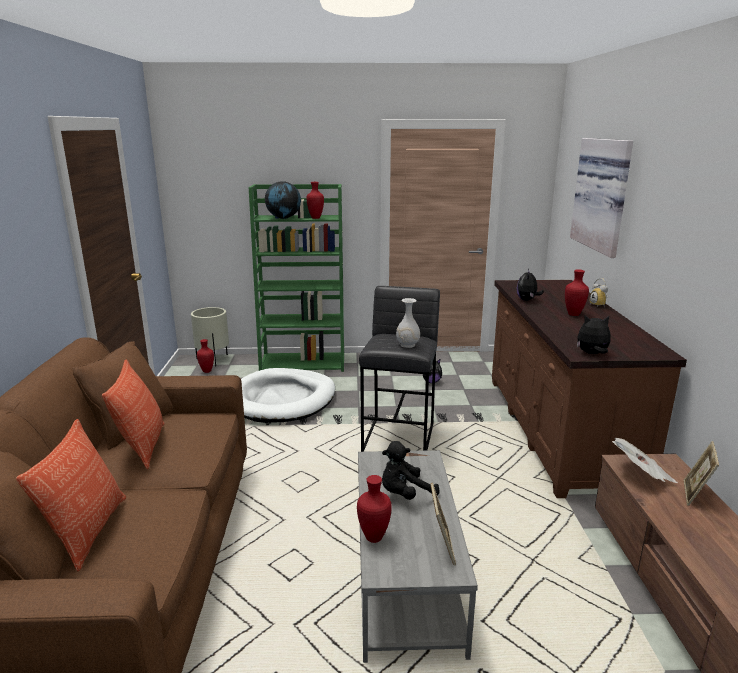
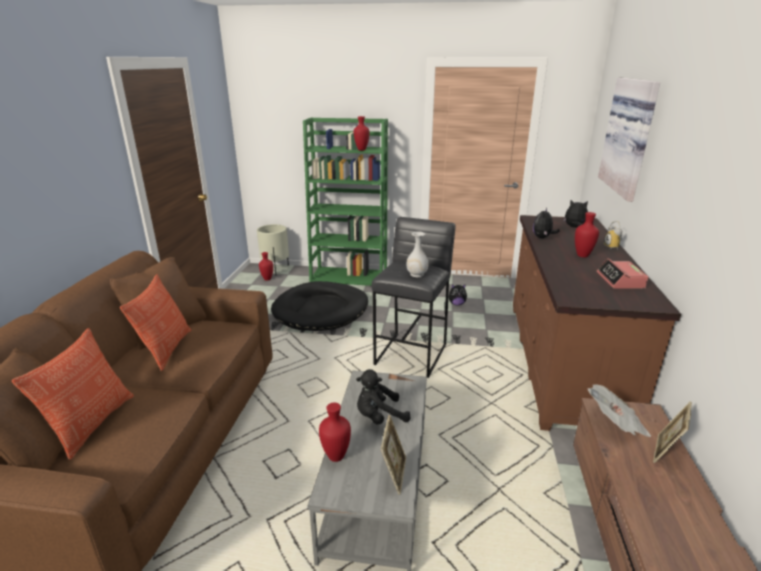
camera: 10 degrees right, 5 degrees up
white dog bed [241,368,335,423] -> black dog bed [271,281,368,331]
globe [265,181,301,219] -> none
plush toy [577,315,610,354] -> plush toy moved to [563,200,588,228]
none -> alarm clock [597,259,649,289]

